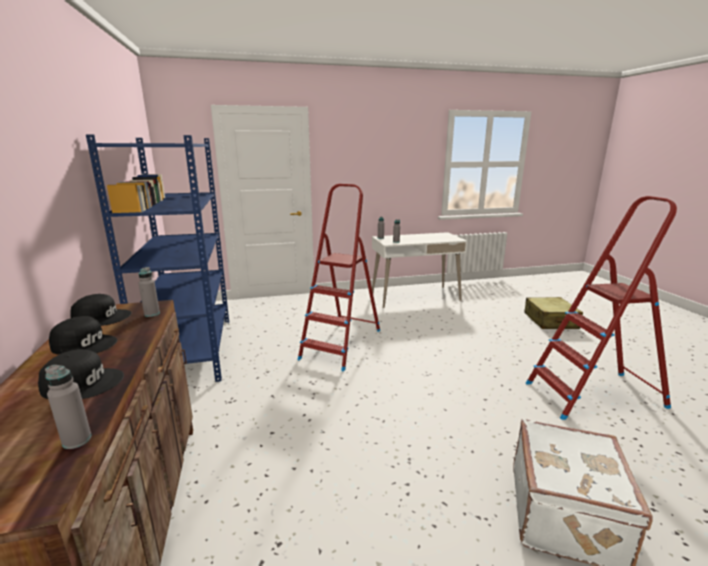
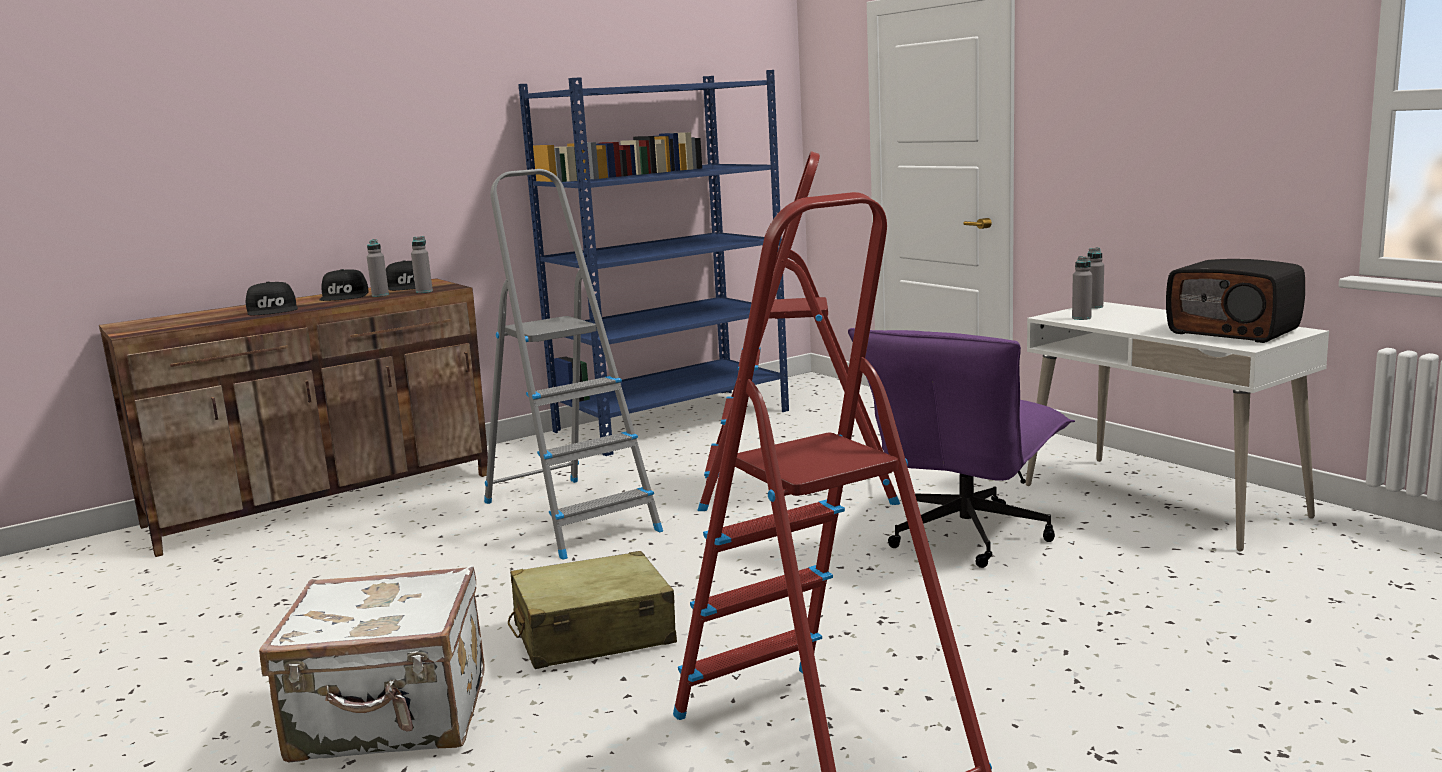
camera: 70 degrees right, 5 degrees down
grey bottle [45,365,92,449] -> grey bottle moved to [367,239,389,297]
beige suitcase [524,297,583,329] -> beige suitcase moved to [508,551,677,669]
none -> grey step ladder [484,169,663,560]
none -> purple office chair [848,328,1075,568]
none -> radio [1166,259,1305,343]

